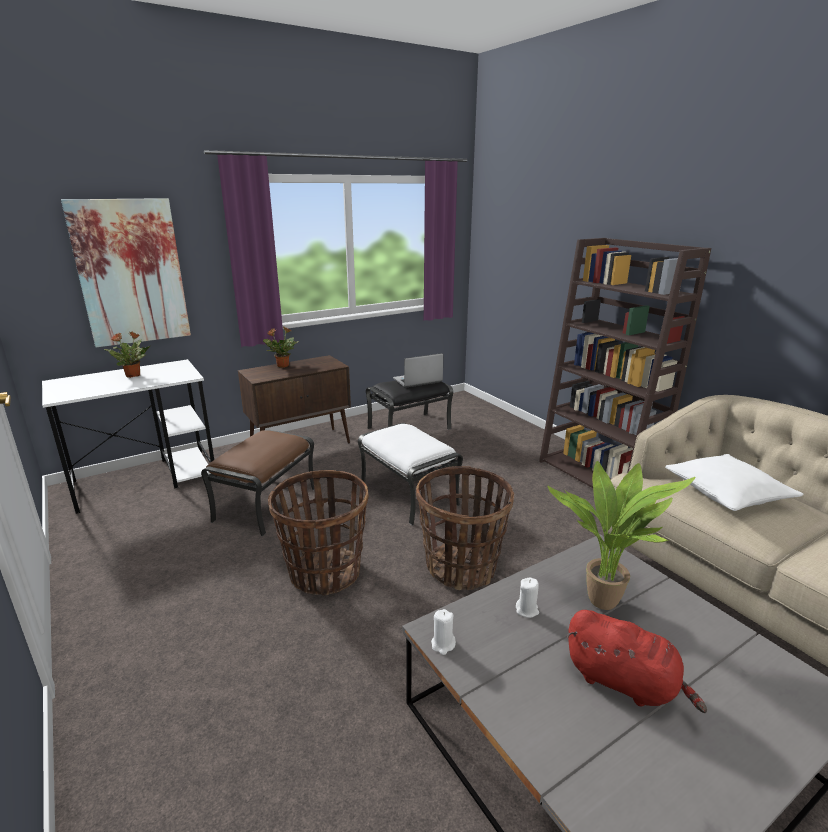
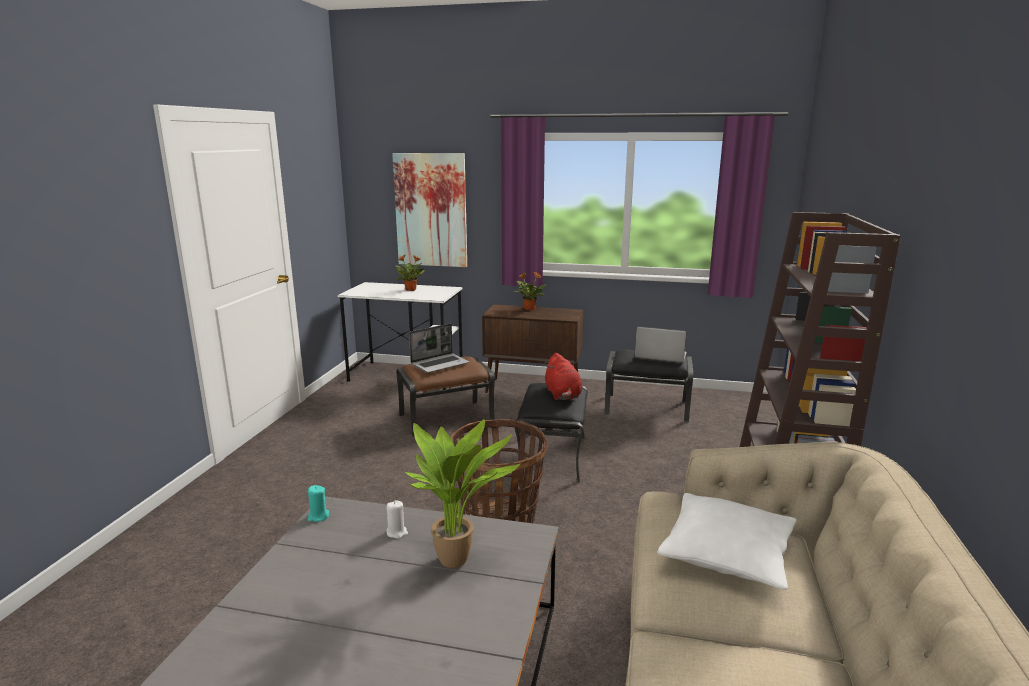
camera: 45 degrees right, 5 degrees down
basket [268,470,369,596] -> none
white ottoman [358,423,463,526] -> black ottoman [515,383,588,483]
white candle [431,609,456,655] -> turquoise candle [308,485,329,522]
red plush toy [566,610,707,713] -> red plush toy moved to [545,353,582,400]
none -> laptop [409,323,470,373]

